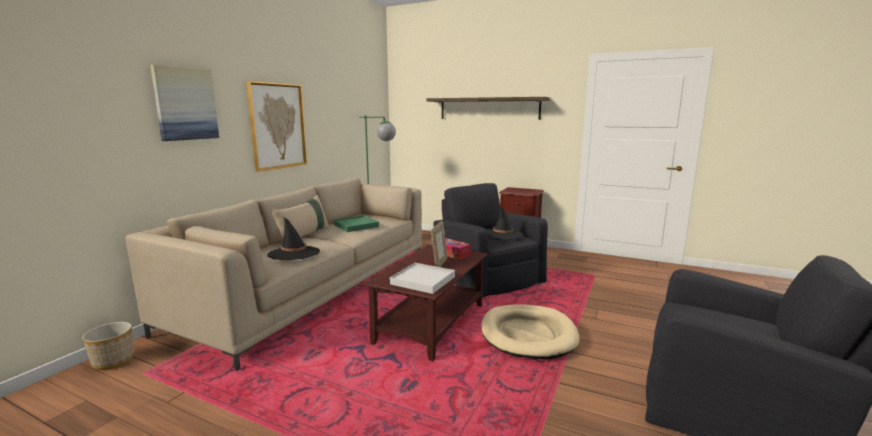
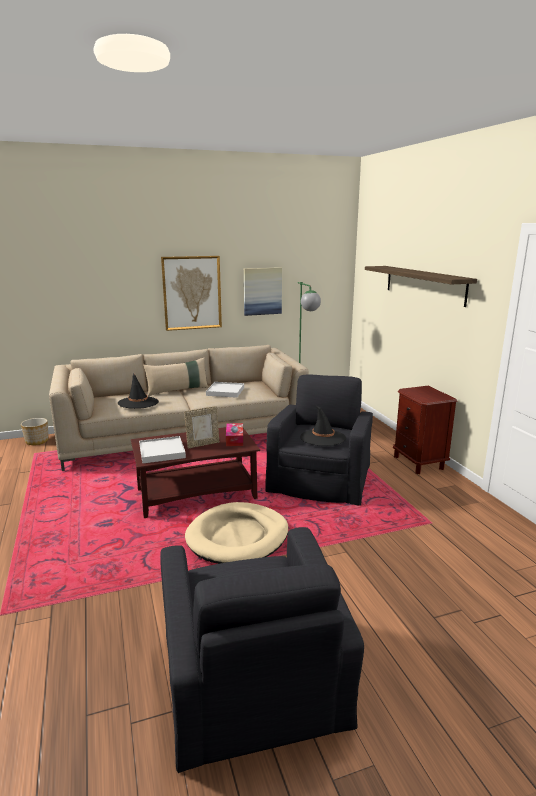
camera: 45 degrees right, 5 degrees up
picture [150,65,219,141] -> picture moved to [244,267,282,316]
green tray [333,215,379,232] -> white tray [206,382,244,398]

